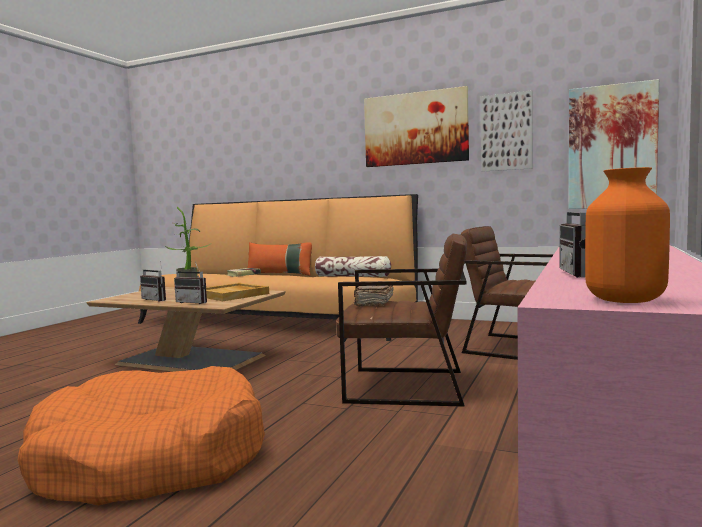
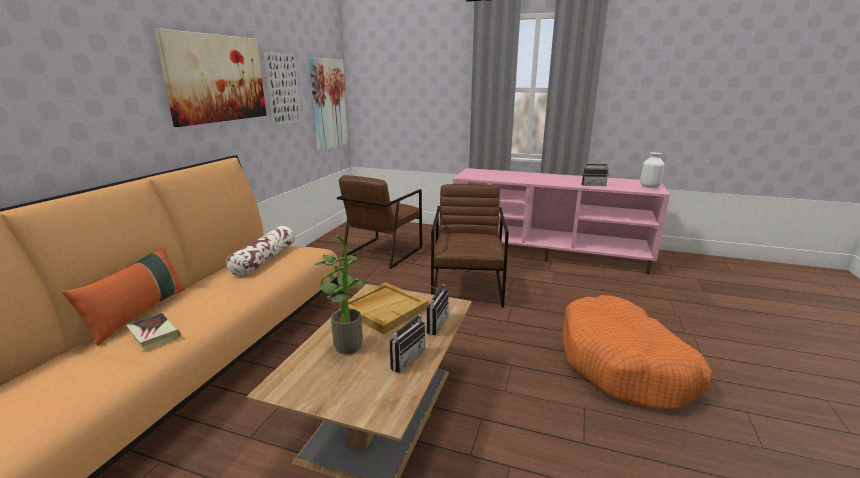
camera: 95 degrees left, 15 degrees up
brown book [354,286,394,306] -> none
orange vase [585,167,670,303] -> white vase [640,152,665,188]

